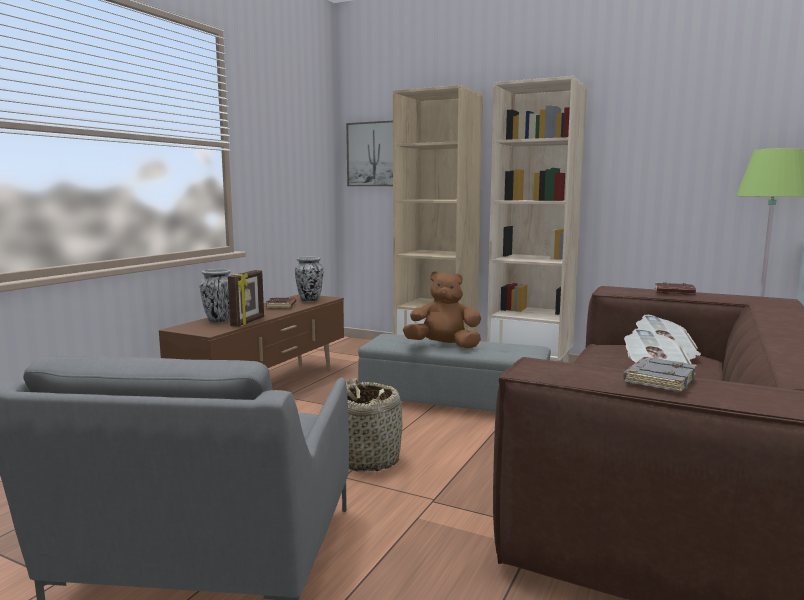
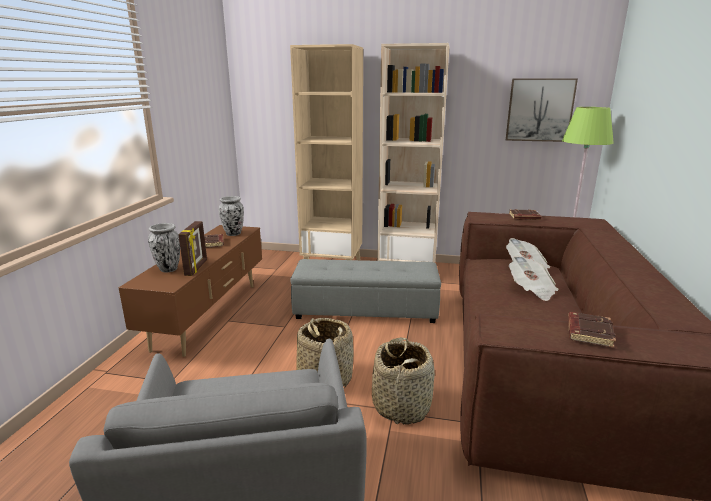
camera: 15 degrees left, 10 degrees up
picture [346,121,393,186] -> picture moved to [506,78,578,142]
brown plush toy [403,271,481,349] -> none
grey book [623,357,697,392] -> brown book [568,312,616,348]
none -> basket [372,337,435,424]

